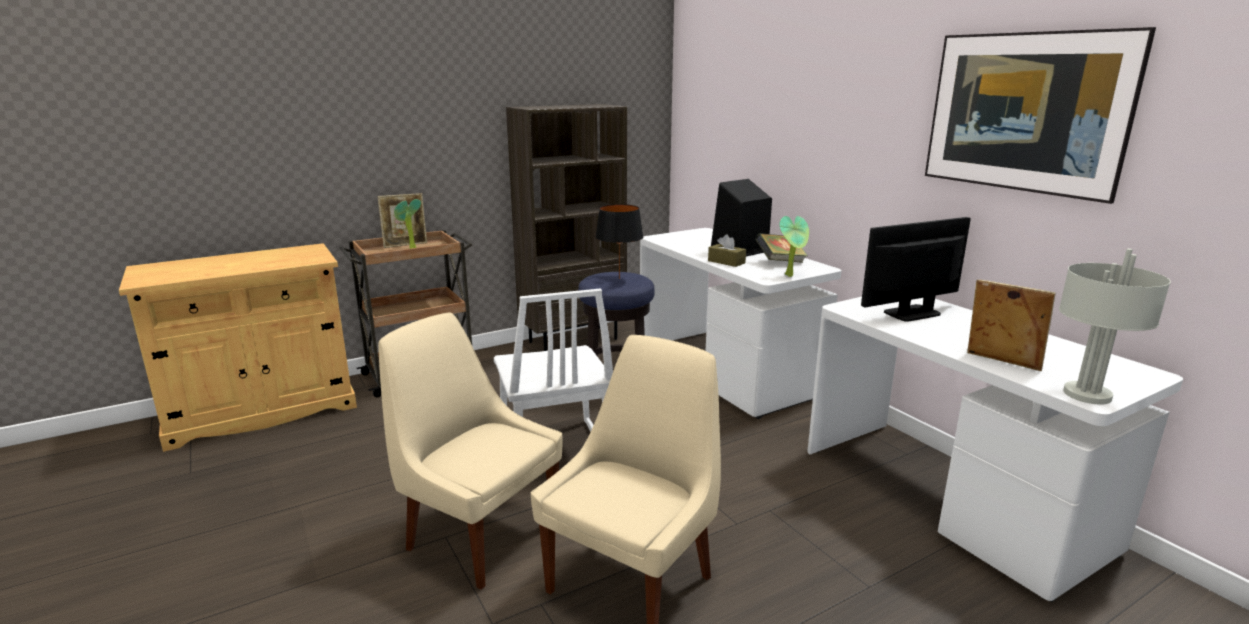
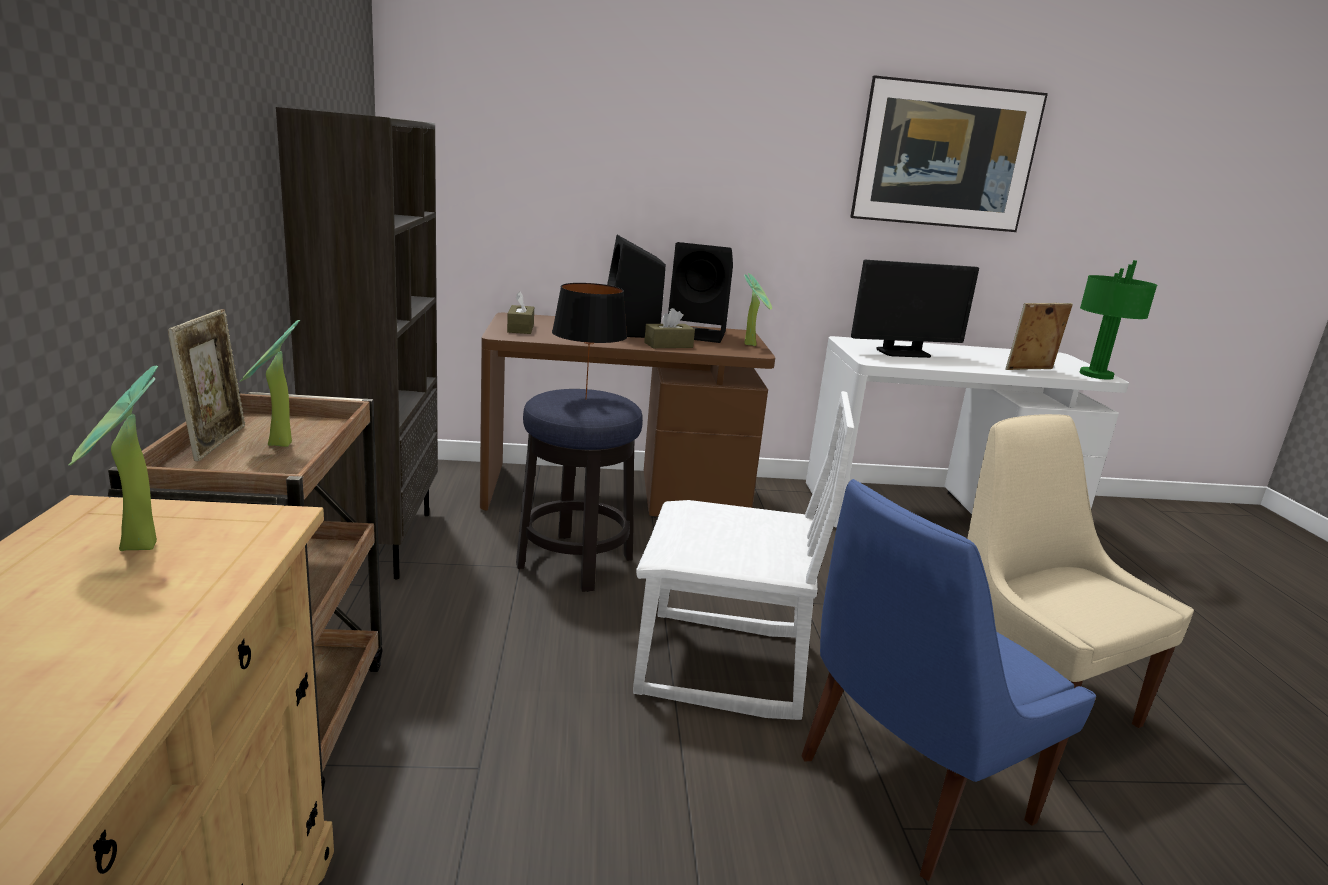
camera: 65 degrees left, 0 degrees up
beige chair [378,313,562,590] -> blue chair [801,479,1096,881]
white desk [640,228,841,419] -> brown desk [480,313,775,518]
book [755,233,808,263] -> black speaker [668,242,733,343]
monitor [861,217,971,322] -> monitor turned 105 degrees counterclockwise [851,260,979,358]
grey table lamp [1059,249,1171,405] -> green table lamp [1079,260,1157,380]
none -> potted plant [68,366,158,551]
none -> brown tissue box [507,291,534,334]

